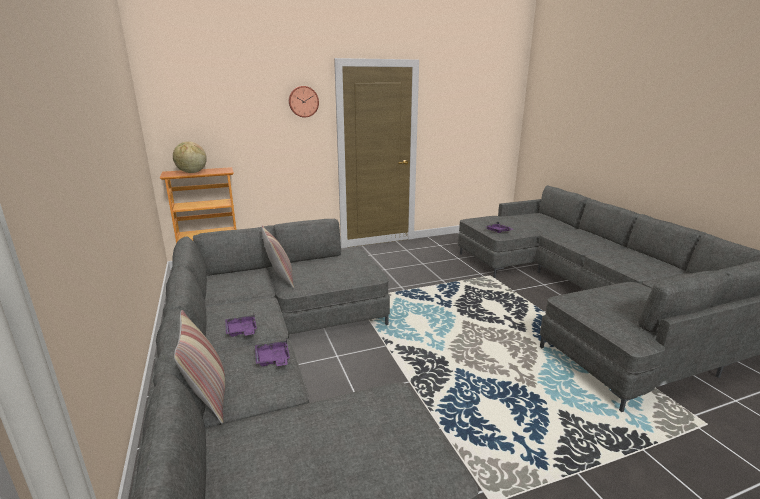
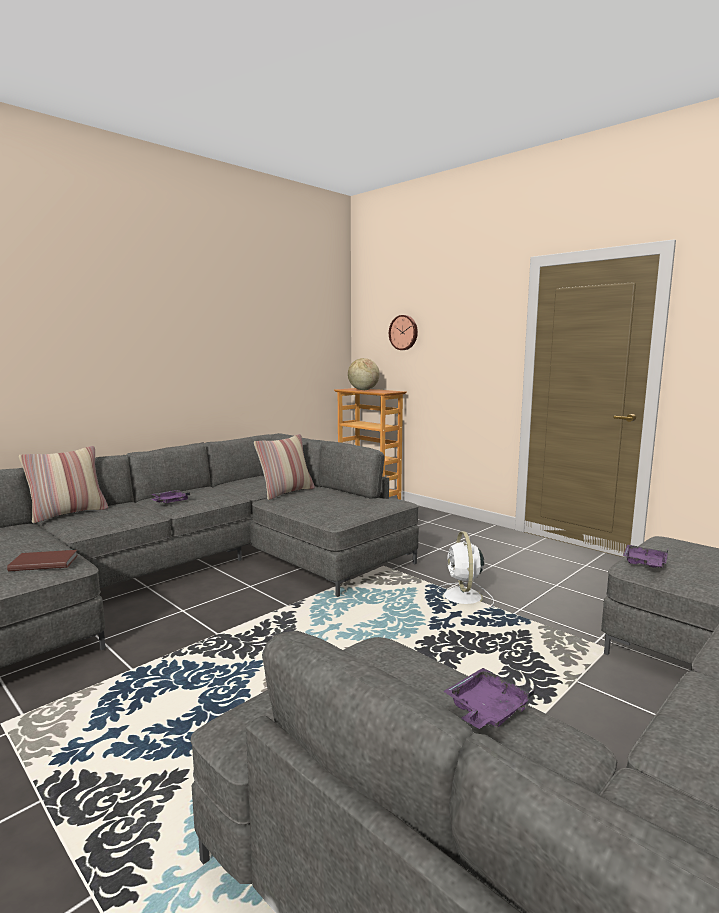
camera: 65 degrees right, 10 degrees down
purple tray [255,339,290,366] -> purple tray moved to [443,668,534,729]
wall clock [289,86,319,118] -> wall clock moved to [389,315,418,350]
none -> brown book [7,550,78,572]
none -> white fan [437,531,494,606]

